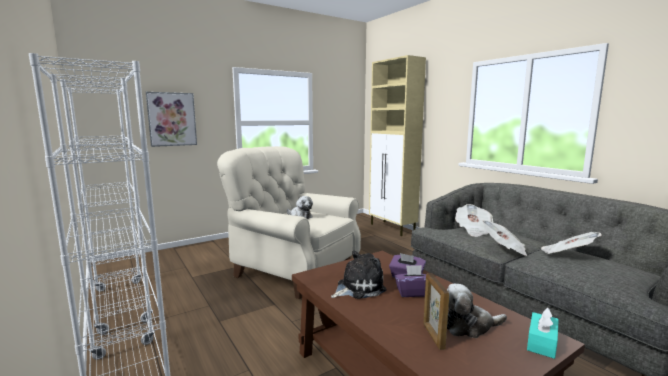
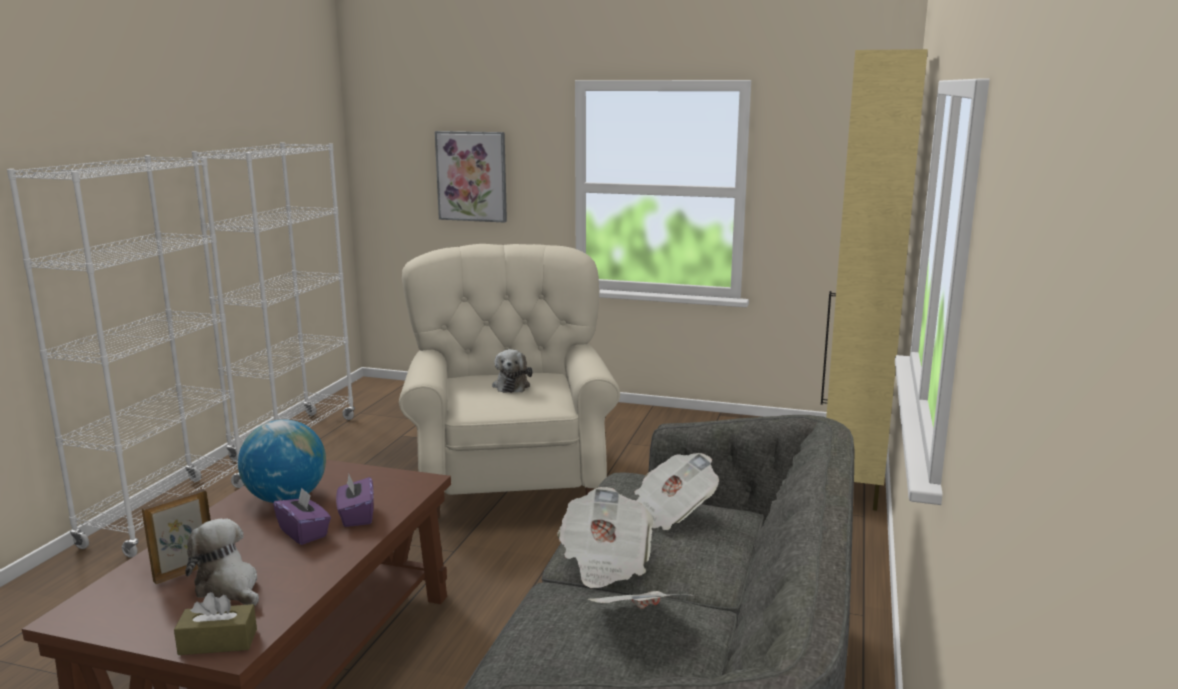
camera: 50 degrees right, 5 degrees up
plush toy [331,250,387,299] -> globe [238,419,326,503]
turquoise tissue box [527,308,559,359] -> brown tissue box [174,592,257,655]

